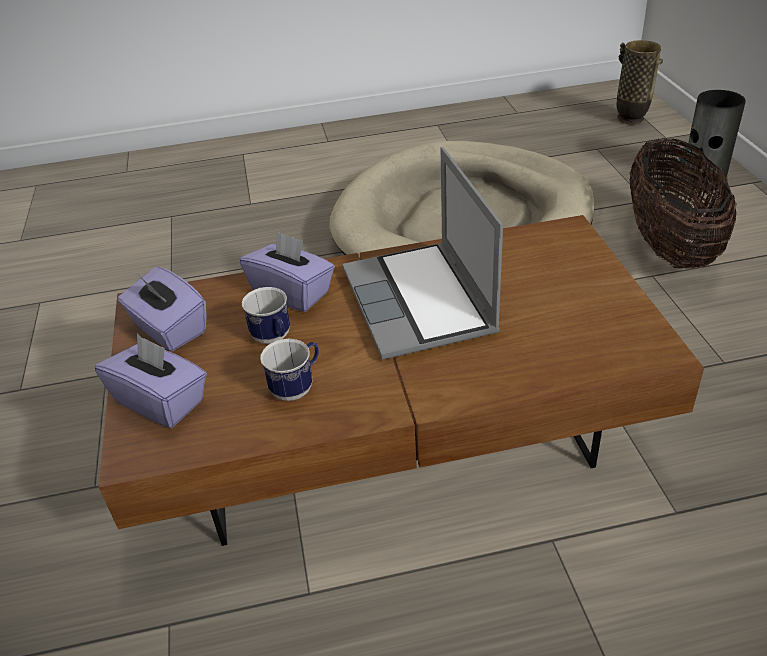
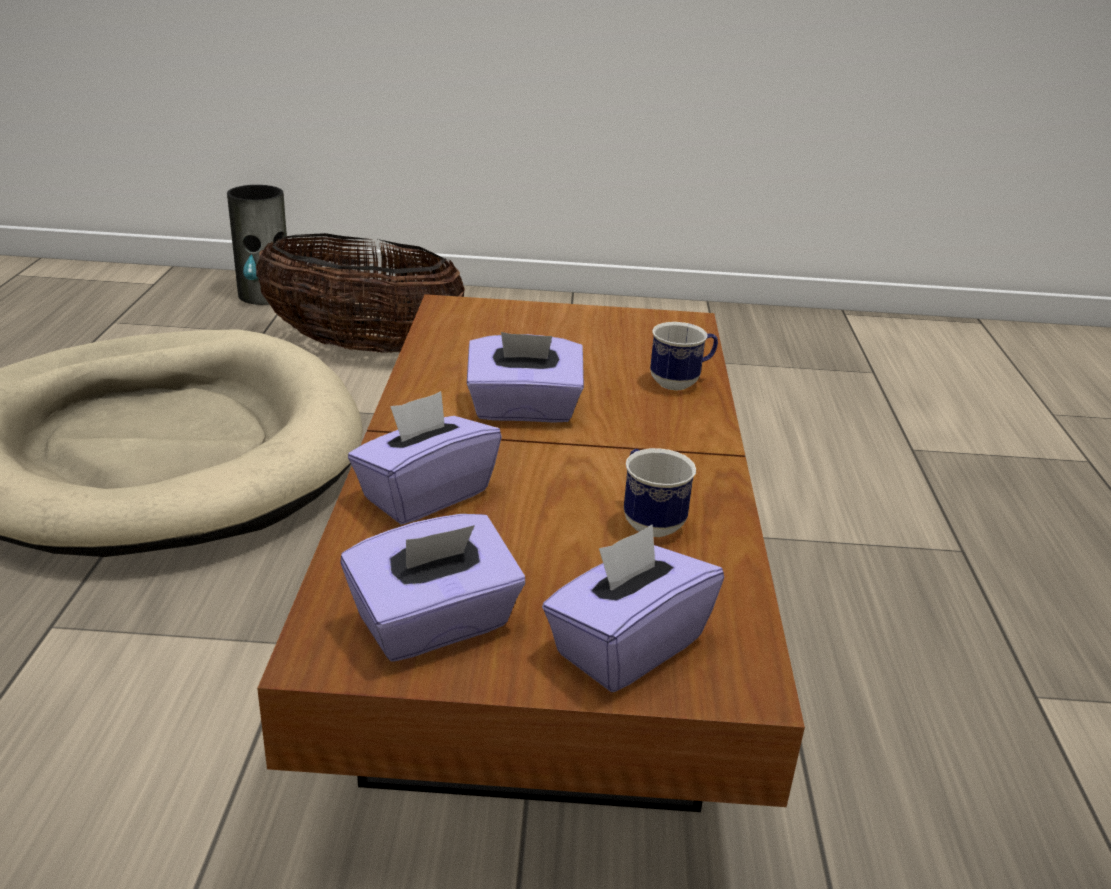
camera: 80 degrees left, 10 degrees down
mug [242,287,290,344] -> mug moved to [650,322,718,390]
laptop [343,147,503,360] -> purple tissue box [467,332,584,423]
vase [617,40,663,125] -> none

